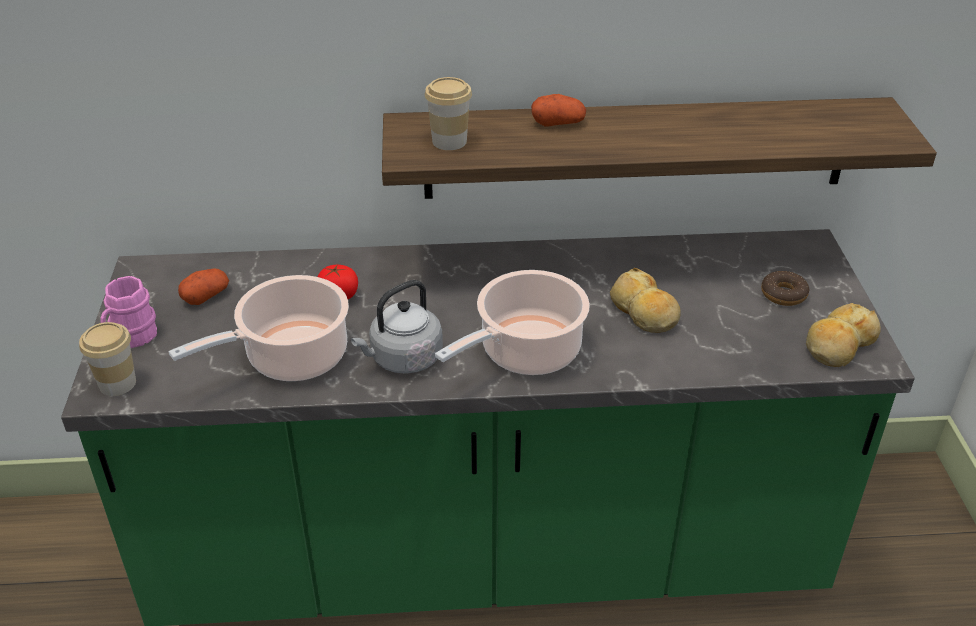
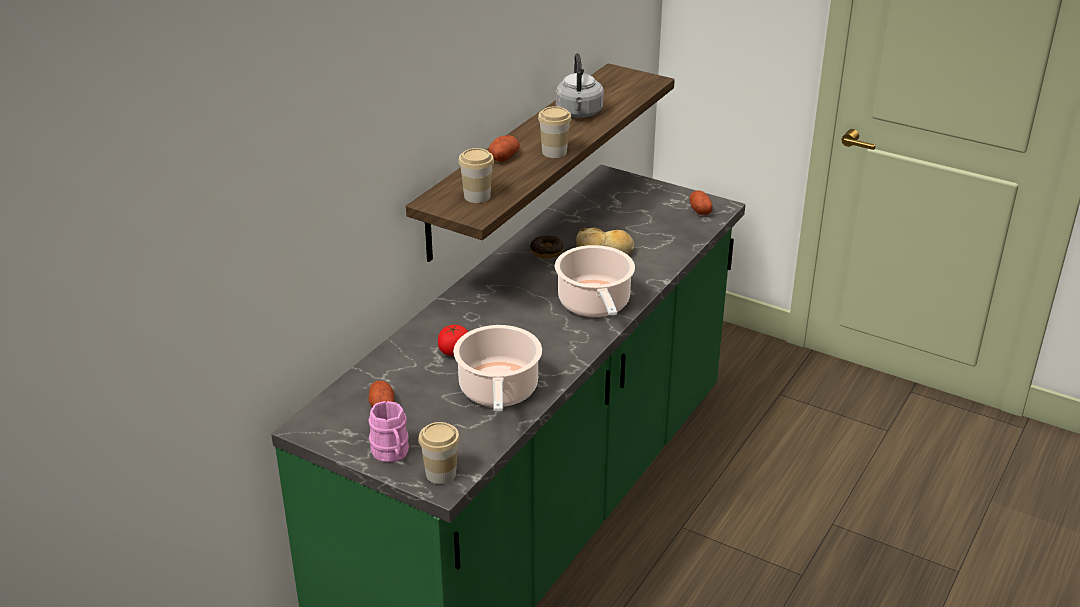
camera: 55 degrees left, 5 degrees down
grey kettle [351,280,443,374] -> grey kettle moved to [556,53,604,118]
donut [761,271,809,306] -> donut moved to [530,235,564,259]
bread [806,303,881,367] -> potato [689,190,713,215]
none -> cup [538,106,572,158]

